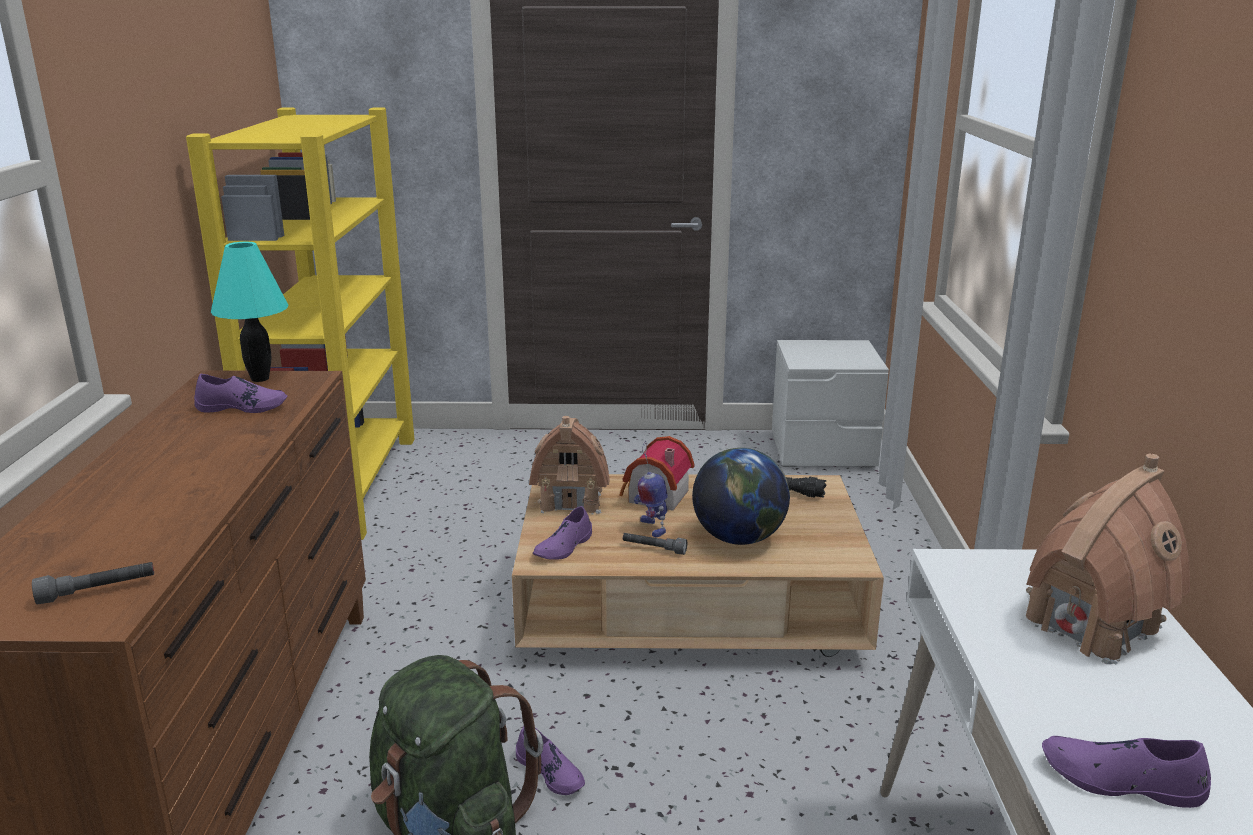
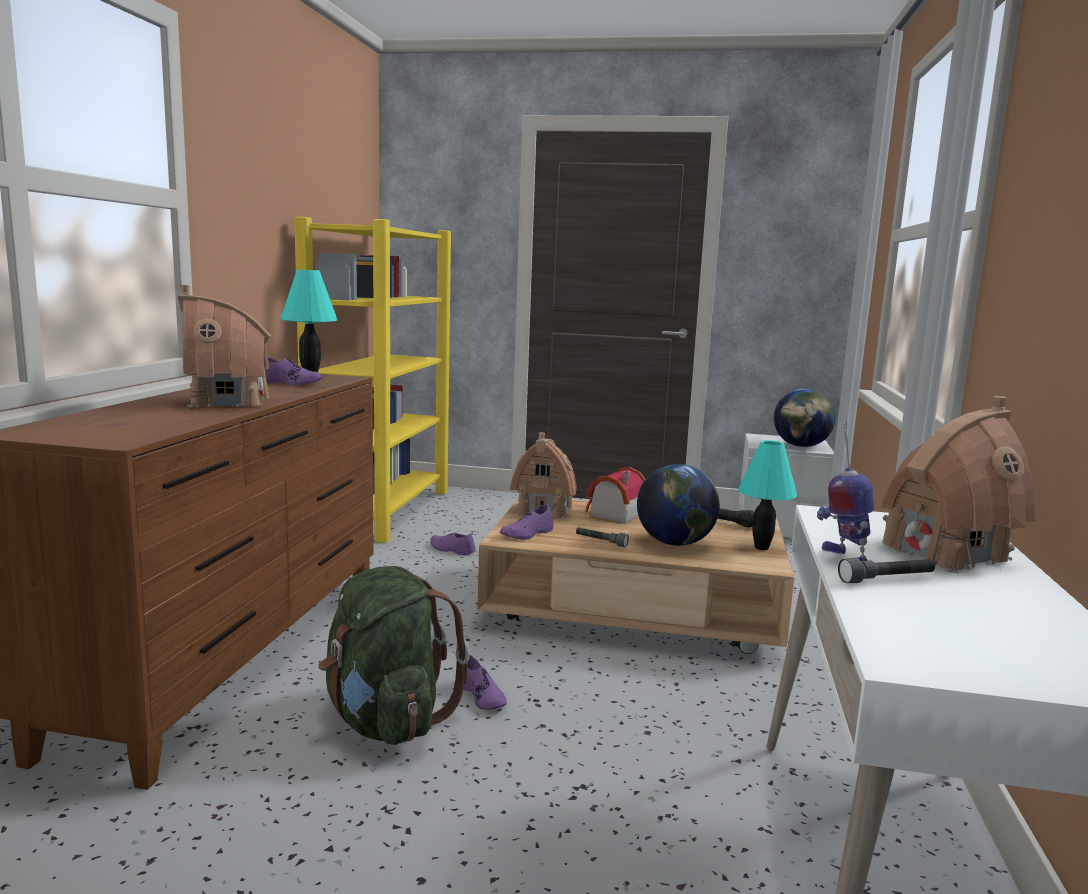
camera: 10 degrees right, 10 degrees down
grey flashlight [32,562,154,605] -> grey flashlight moved to [838,558,935,583]
toy robot [634,441,668,538] -> toy robot moved to [817,420,874,561]
purple shoe [1042,736,1211,808] -> purple shoe moved to [430,533,476,556]
none -> toy house [177,285,271,407]
none -> turquoise table lamp [738,440,797,550]
none -> globe [774,388,836,447]

